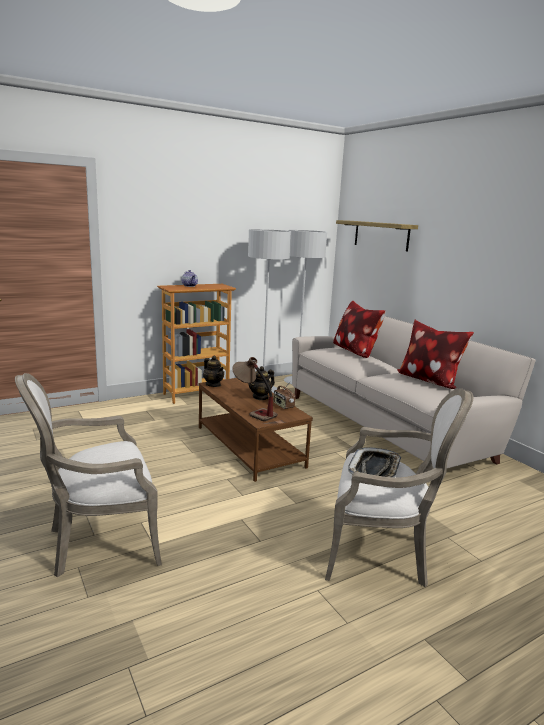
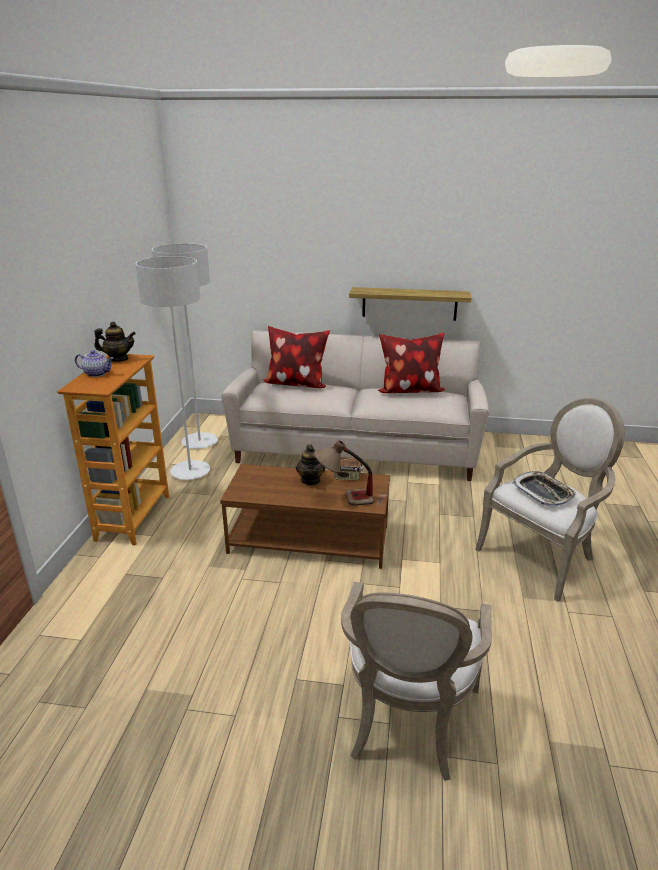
camera: 50 degrees left, 10 degrees up
teapot [203,356,224,387] -> teapot moved to [94,321,136,362]
shelf [336,220,418,251] -> shelf moved to [349,287,471,321]

